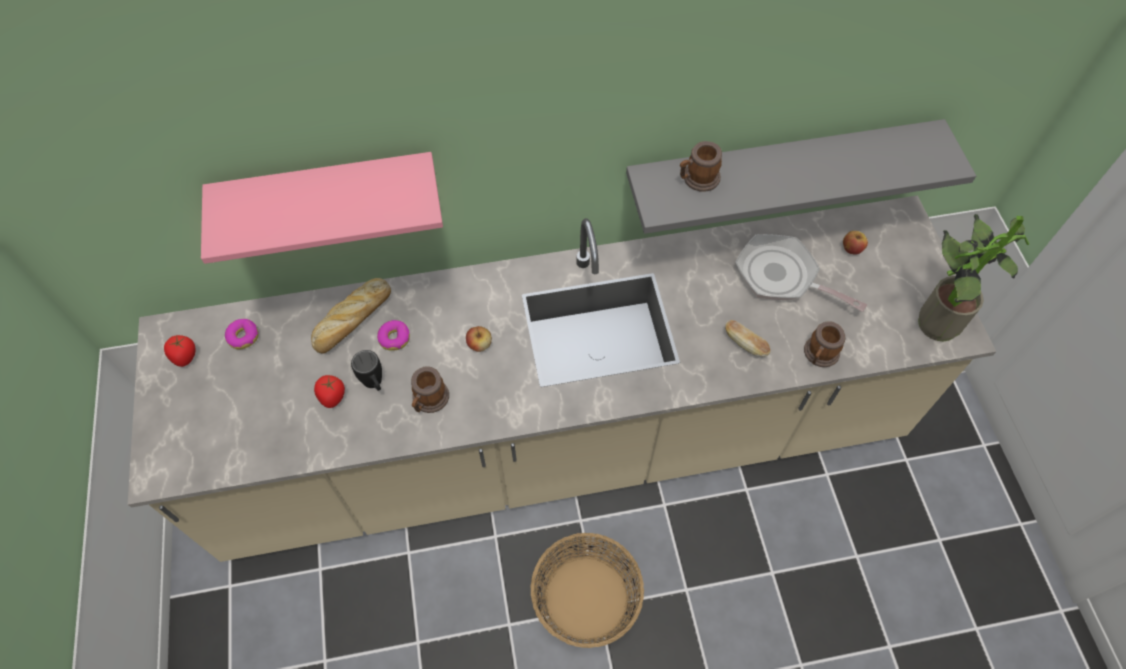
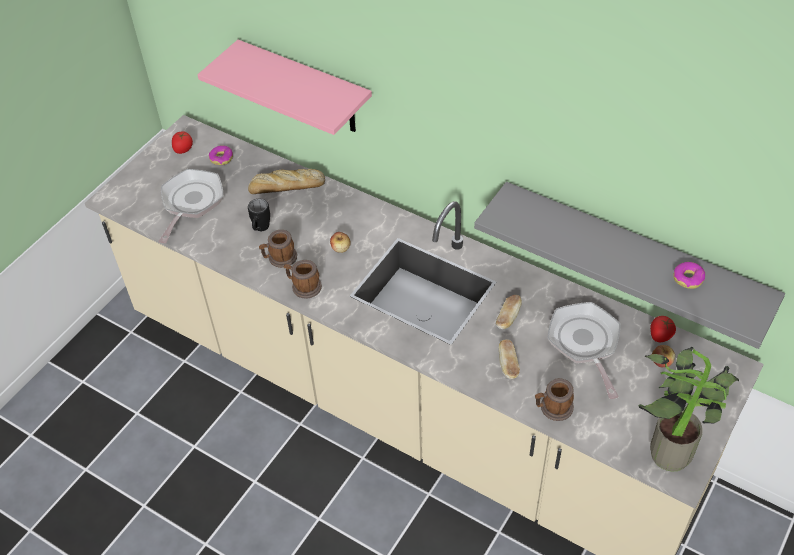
camera: 45 degrees right, 10 degrees down
tomato [314,375,345,408] -> tomato moved to [650,316,676,342]
donut [377,320,410,351] -> donut moved to [673,262,705,289]
basket [531,533,644,648] -> none
mug [680,141,722,192] -> mug moved to [284,260,322,299]
none -> frying pan [158,169,223,243]
none -> bread [496,295,522,329]

